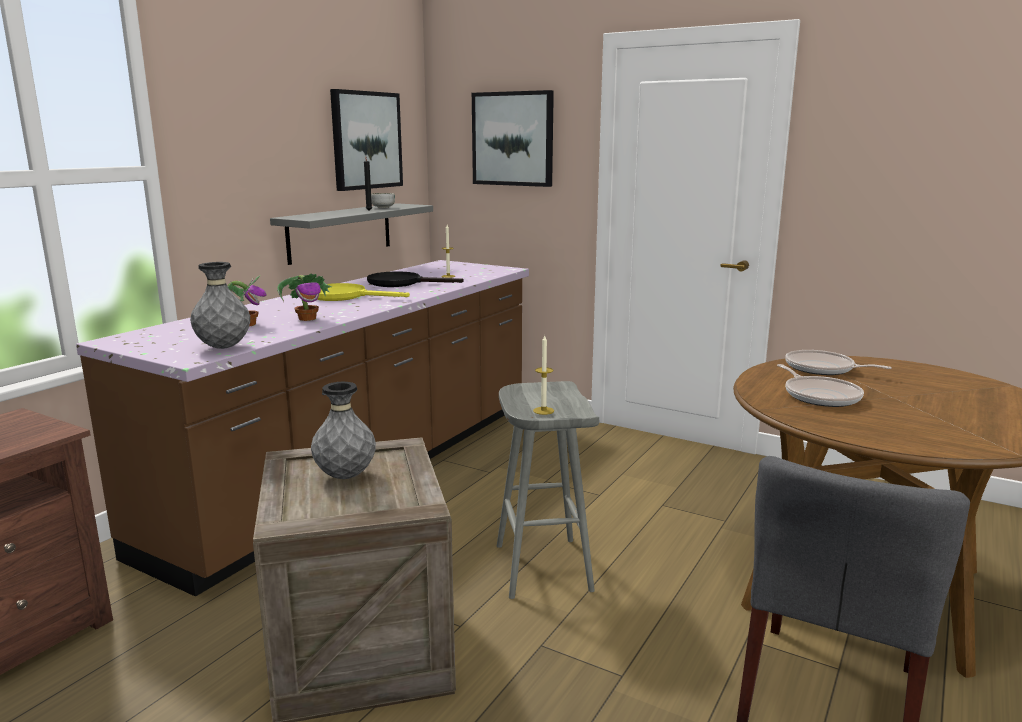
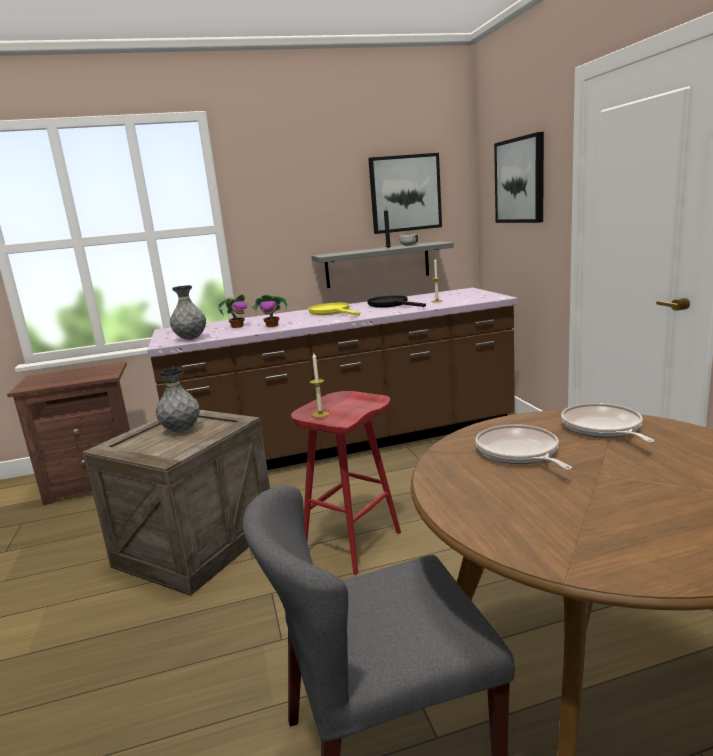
camera: 45 degrees right, 0 degrees up
grey stool [497,381,599,599] -> red stool [291,391,401,575]
frying pan [777,364,864,407] -> frying pan turned 135 degrees clockwise [475,424,572,470]

